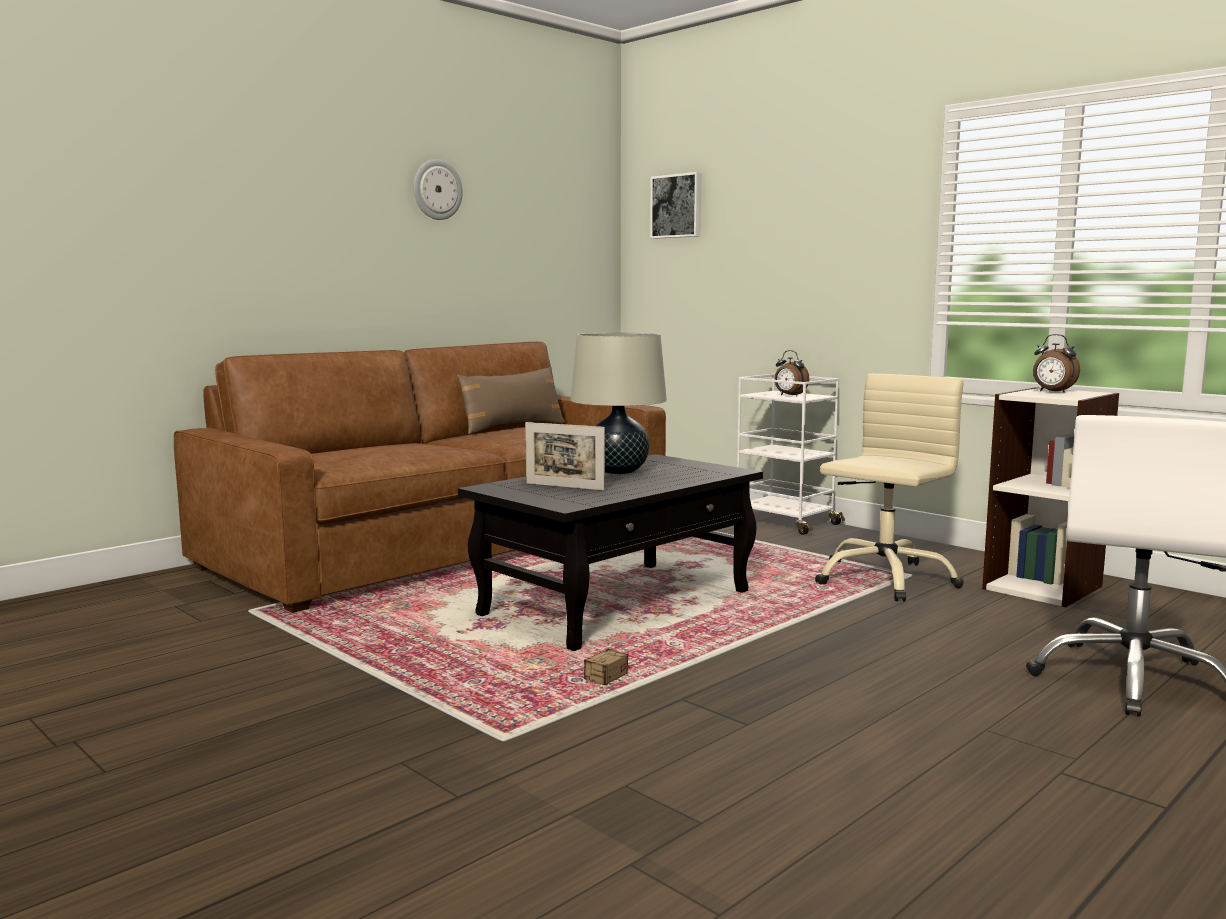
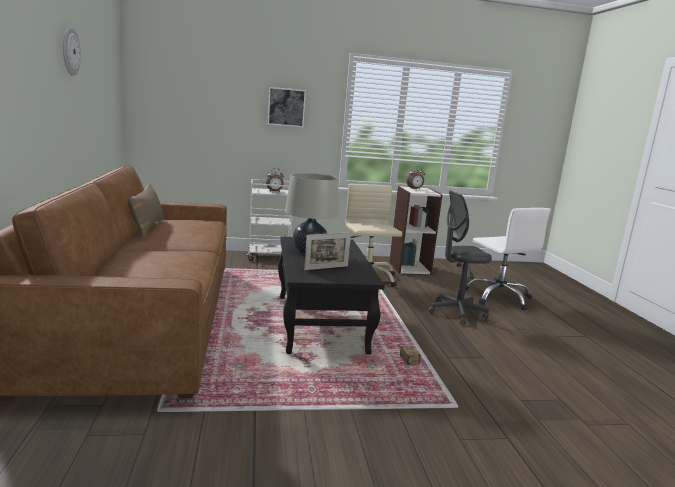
camera: 55 degrees left, 5 degrees up
picture [650,172,701,239] -> picture moved to [268,87,306,127]
none -> grey office chair [428,190,492,324]

